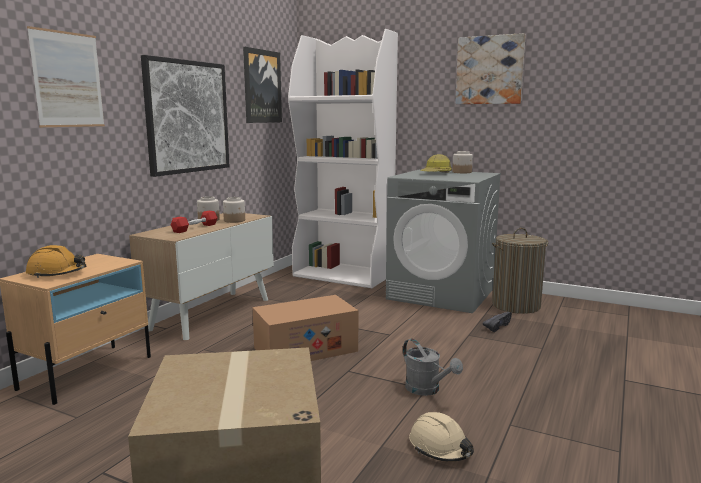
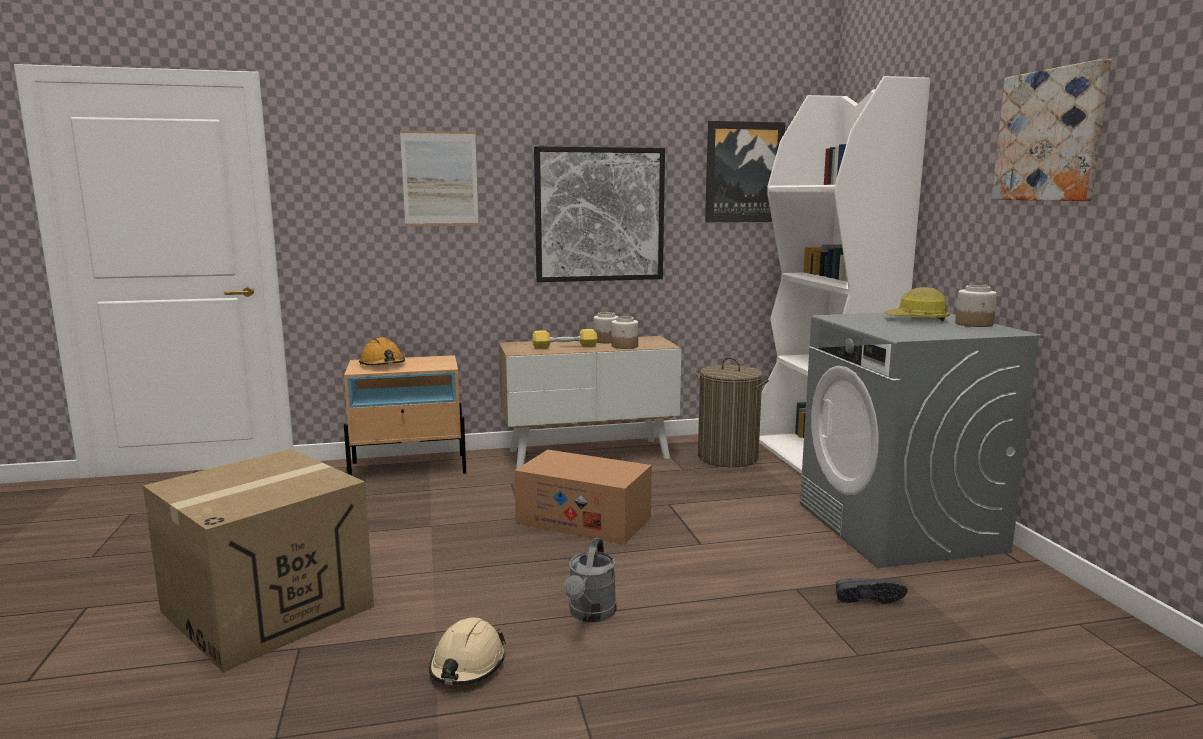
camera: 50 degrees right, 0 degrees up
red dumbbell [171,211,218,233] -> yellow dumbbell [532,329,597,349]
laundry basket [492,228,548,314] -> laundry basket moved to [696,357,769,467]

